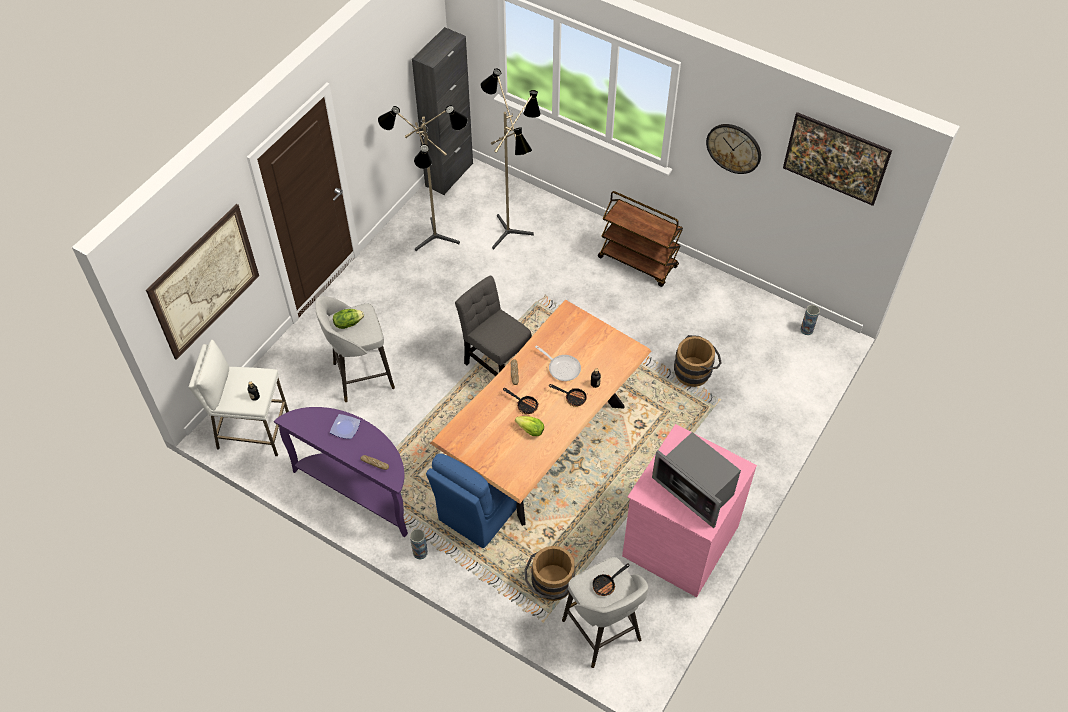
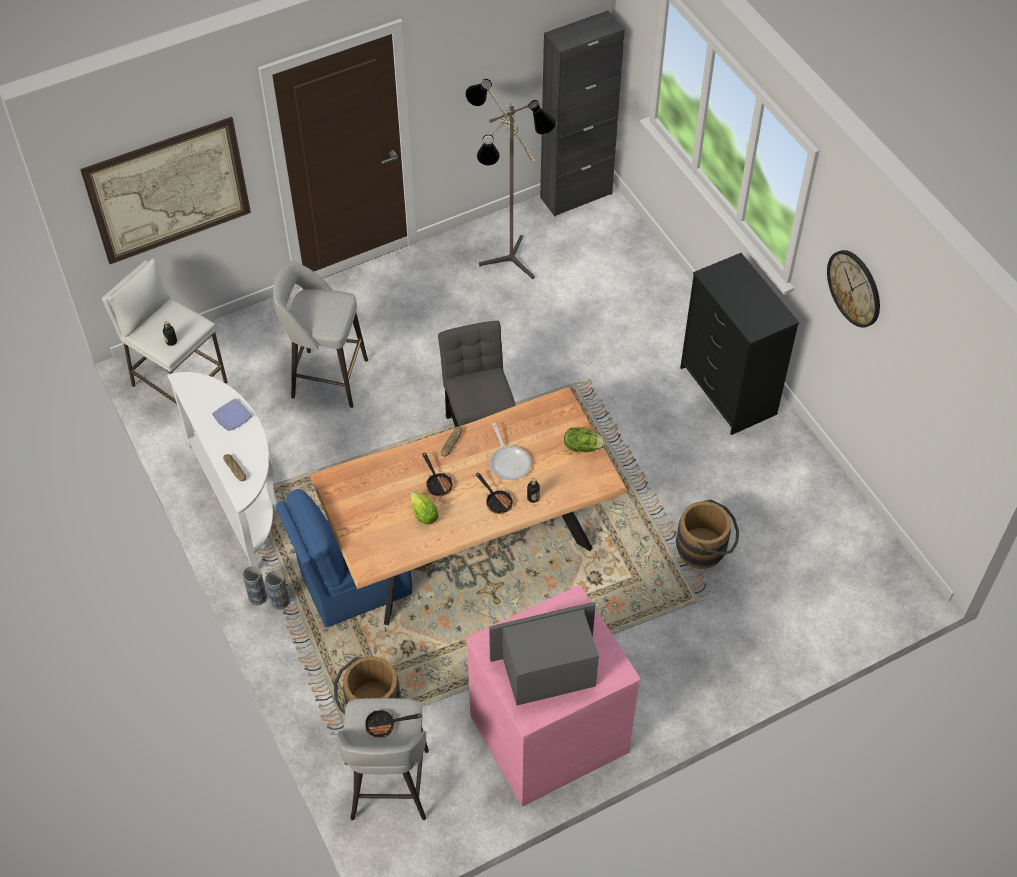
camera: 30 degrees right, 0 degrees up
purple console table [274,407,408,537] -> white console table [167,372,280,568]
lettuce [333,309,364,329] -> lettuce moved to [564,427,606,452]
floor lamp [480,69,541,249] -> none
brown cart [598,191,683,287] -> black dresser [680,253,800,435]
microwave [652,432,741,528] -> microwave turned 90 degrees clockwise [489,602,599,706]
picture [783,112,892,206] -> none
vase [800,305,820,335] -> vase moved to [265,570,289,610]

